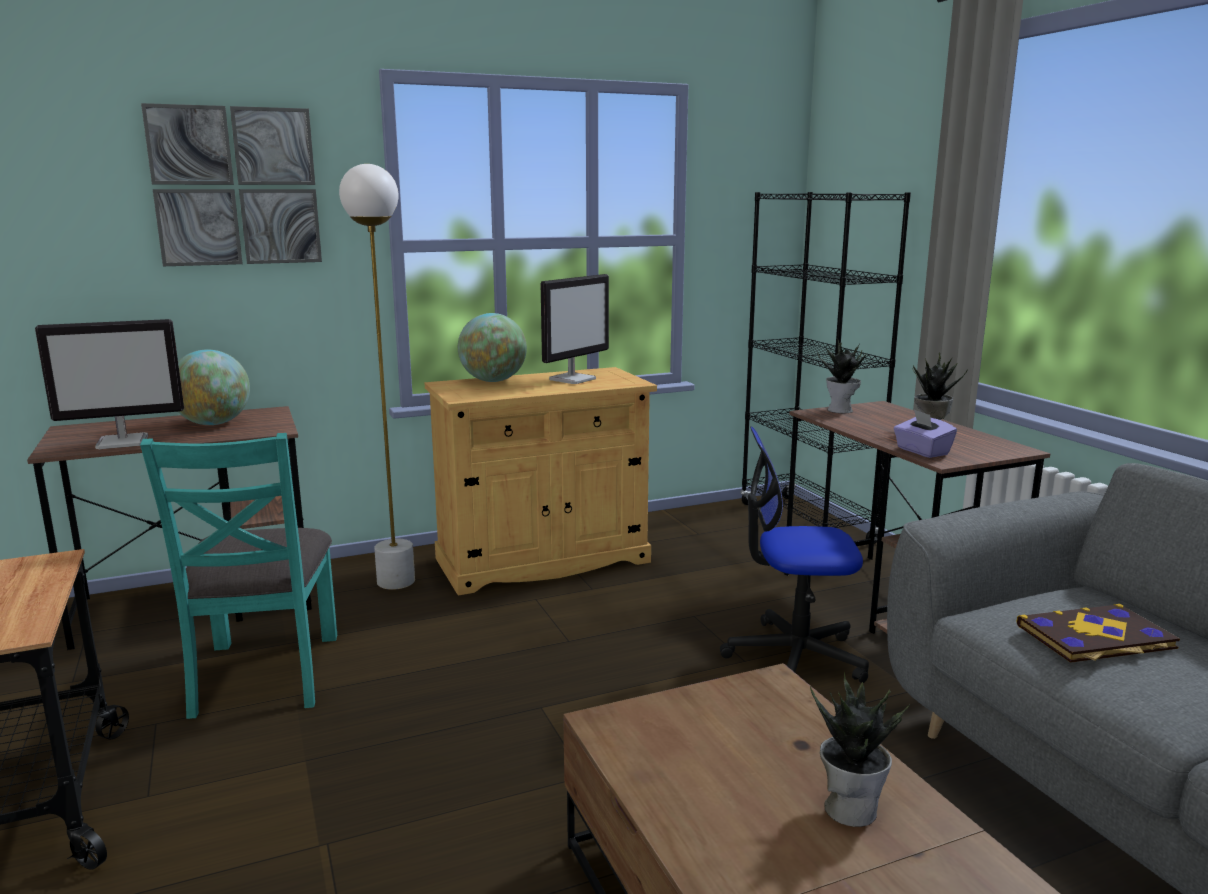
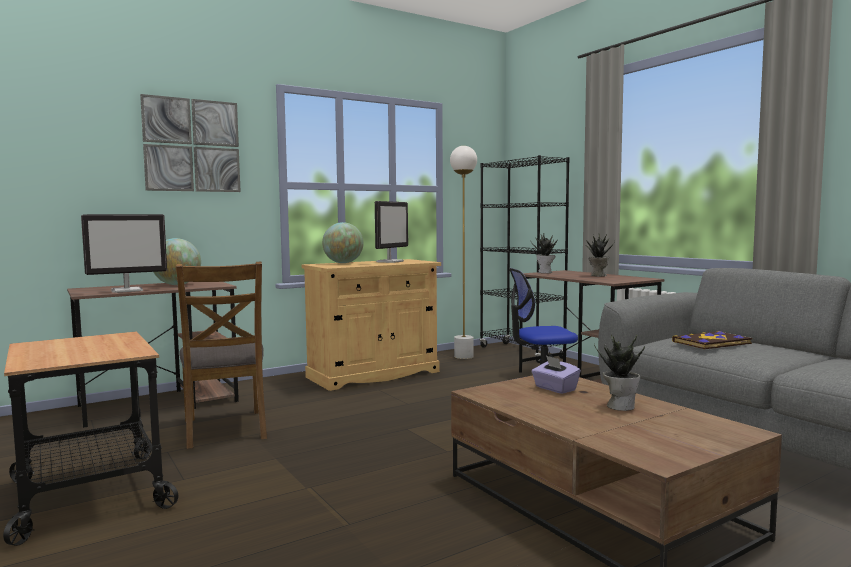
camera: 10 degrees left, 10 degrees down
turquoise chair [140,433,337,719] -> brown chair [176,262,267,449]
white floor lamp [339,164,415,590] -> white floor lamp moved to [450,146,477,359]
purple tissue box [894,409,957,458] -> purple tissue box moved to [532,355,581,394]

